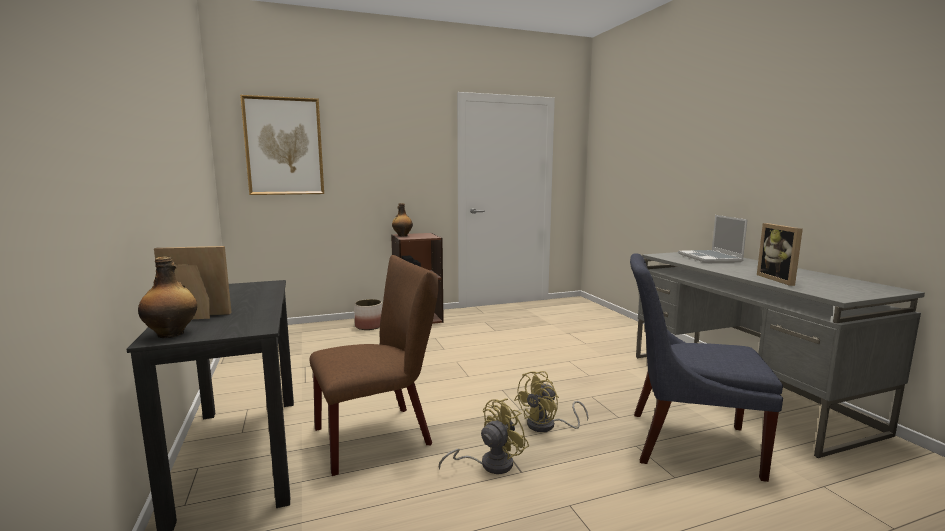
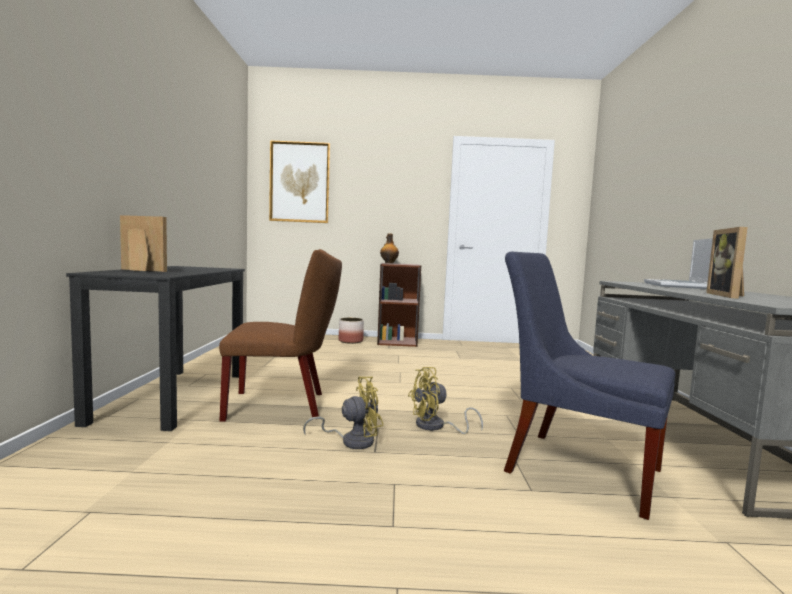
camera: 20 degrees right, 5 degrees down
bottle [138,256,197,338] -> none

